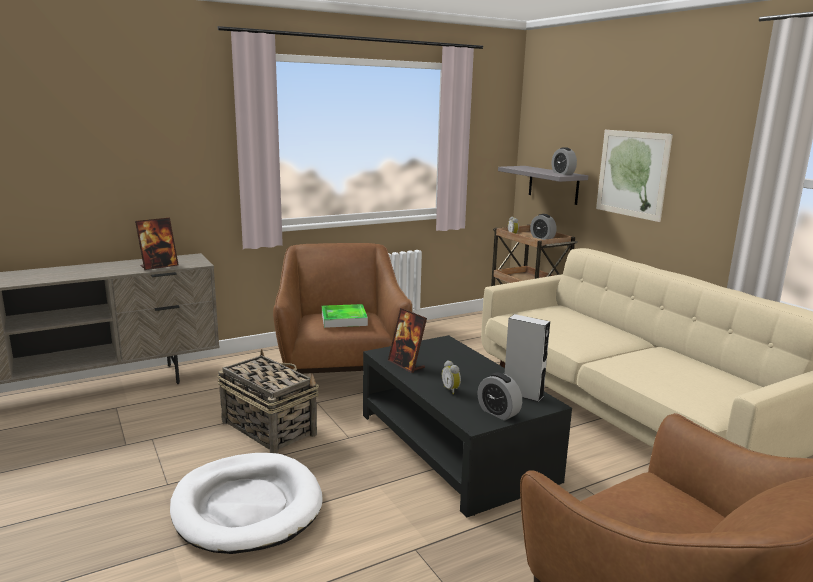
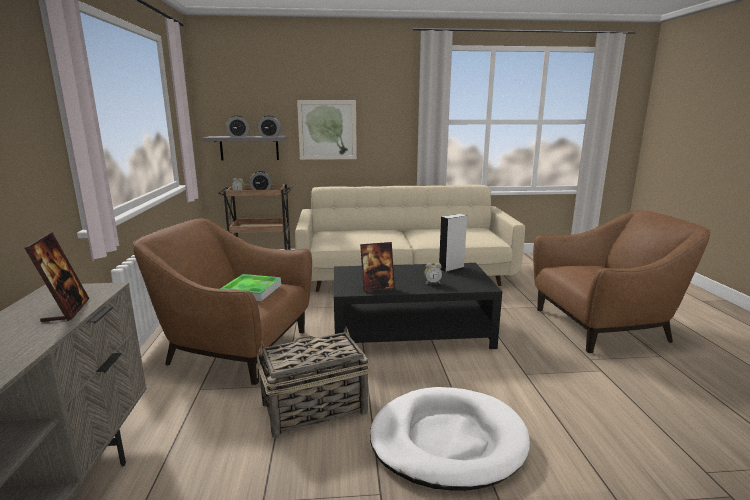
camera: 65 degrees left, 0 degrees up
alarm clock [478,373,522,421] -> alarm clock moved to [226,115,249,137]

